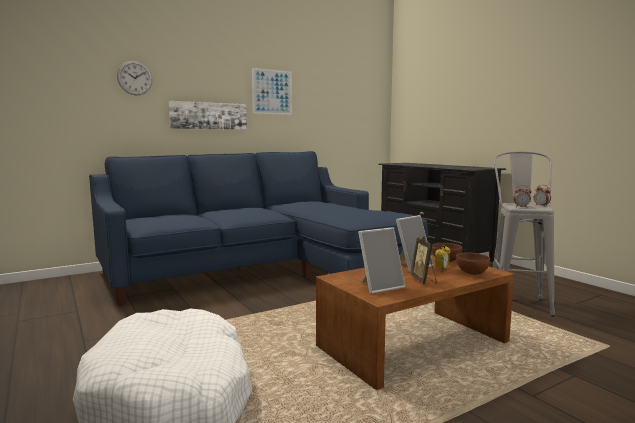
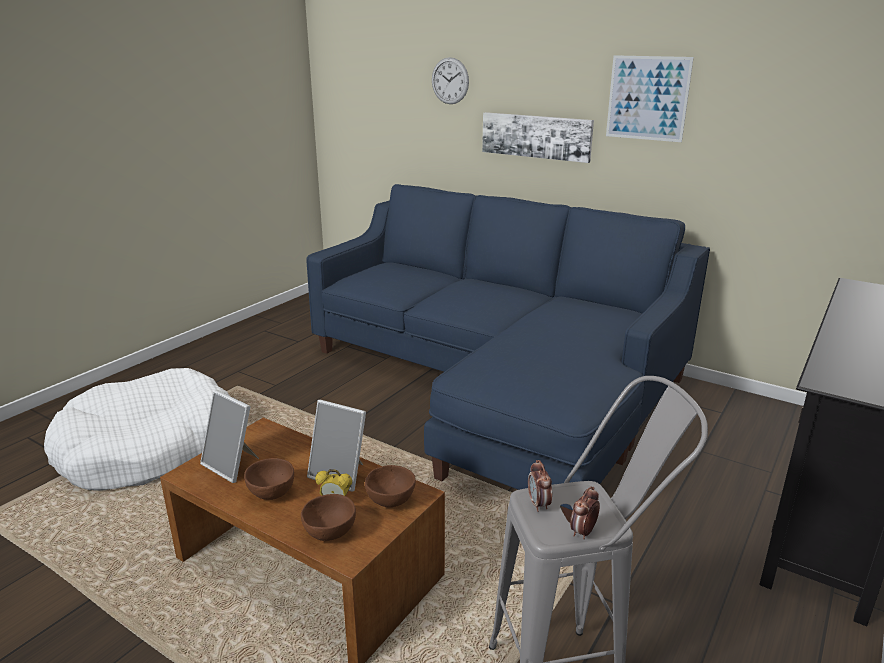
camera: 65 degrees right, 15 degrees up
picture frame [410,236,437,284] -> brown bowl [244,458,294,500]

